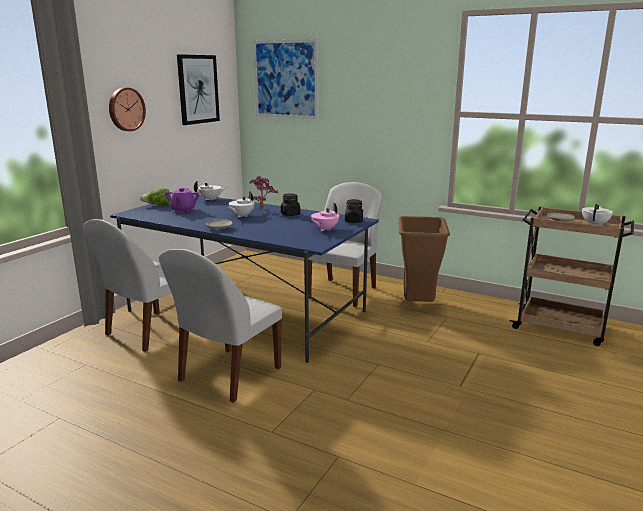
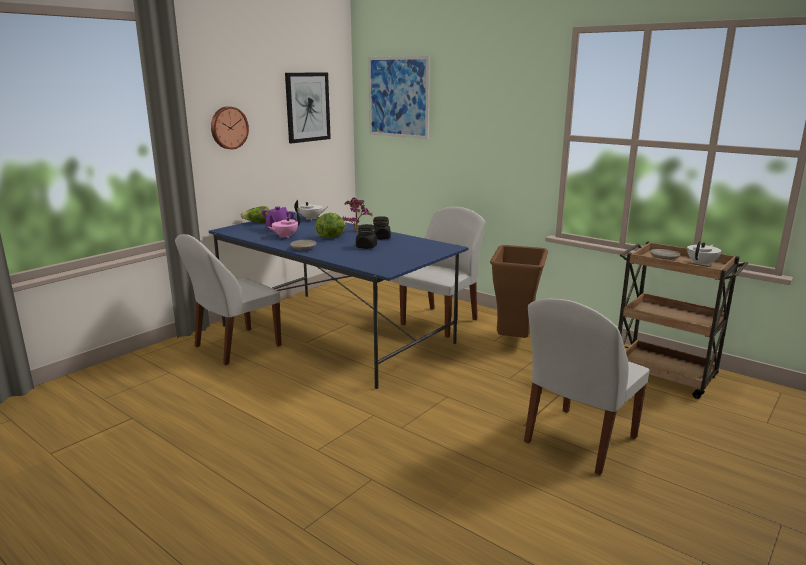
camera: 10 degrees right, 0 degrees up
white chair [159,249,282,403] -> white chair moved to [524,299,650,475]
white teapot [229,191,255,218] -> lettuce [315,213,346,238]
pink teapot [311,203,339,231] -> pink teapot moved to [268,213,300,238]
black jar [345,199,363,223] -> black jar moved to [356,224,377,249]

